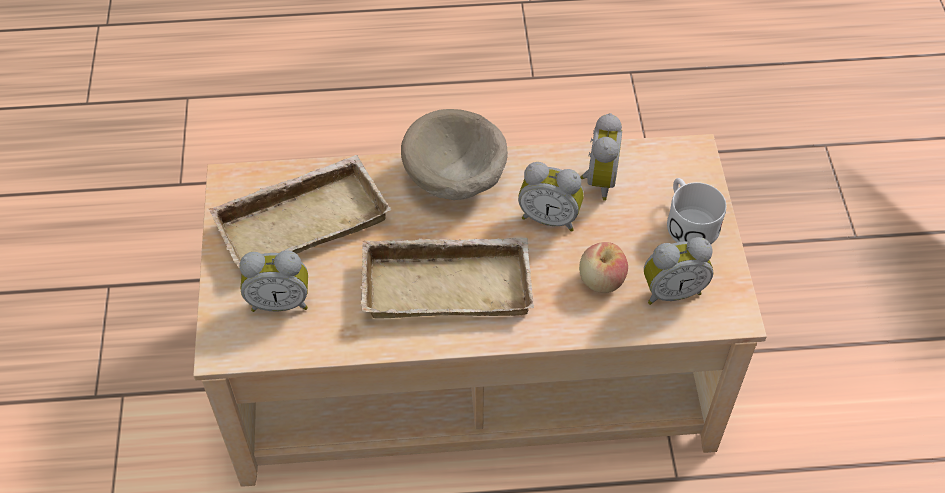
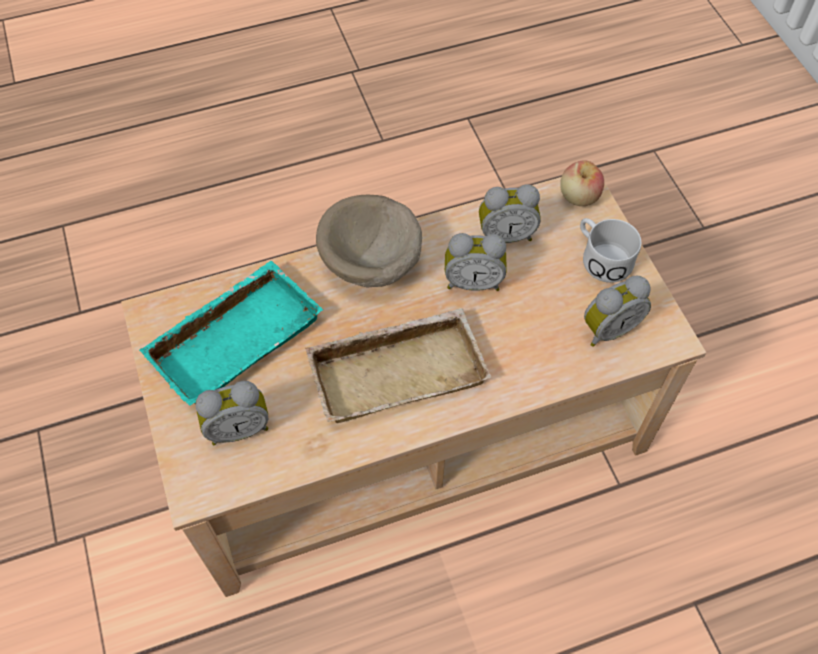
camera: 15 degrees left, 5 degrees up
beige tray [209,155,391,268] -> turquoise tray [139,261,323,406]
apple [579,242,628,293] -> apple moved to [560,160,604,206]
alarm clock [580,113,622,201] -> alarm clock turned 90 degrees clockwise [479,185,541,243]

